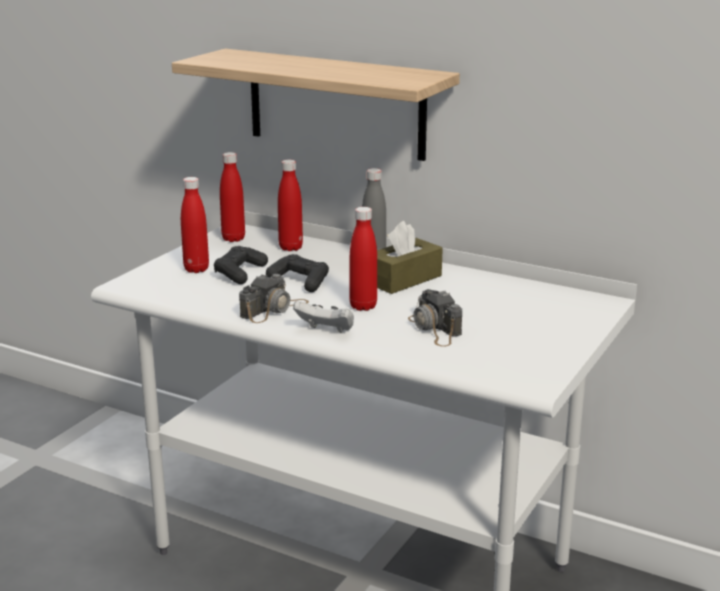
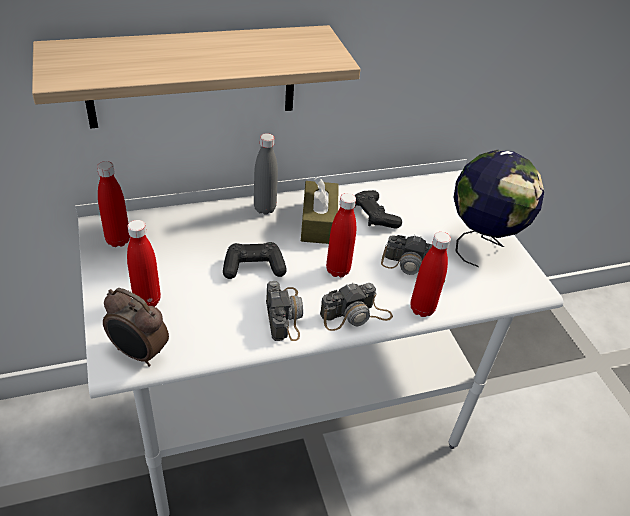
camera: 50 degrees left, 20 degrees up
black game controller [214,246,268,284] -> black game controller moved to [354,190,402,228]
red bottle [278,160,303,251] -> red bottle moved to [411,232,451,317]
white game controller [293,301,354,333] -> camera [320,282,393,331]
none -> alarm clock [103,288,169,367]
none -> globe [453,150,544,267]

